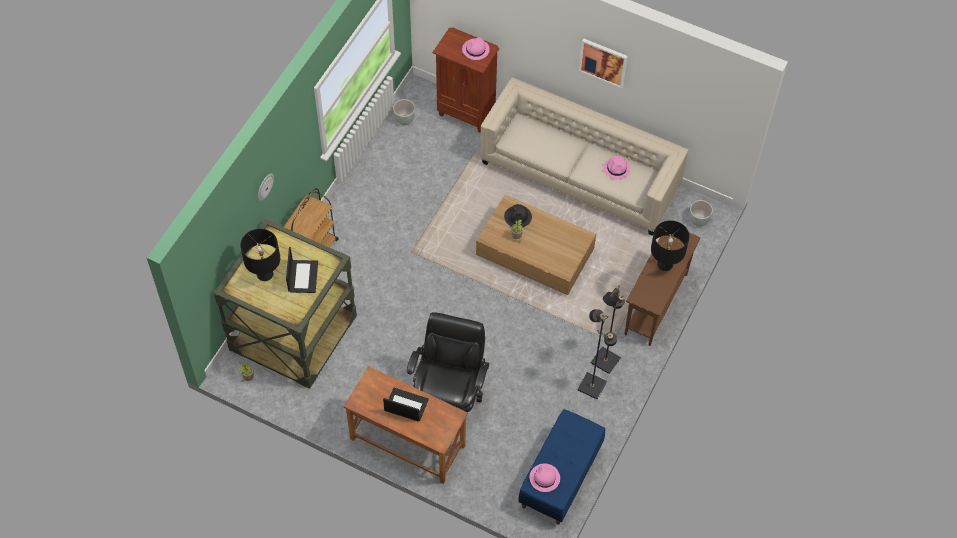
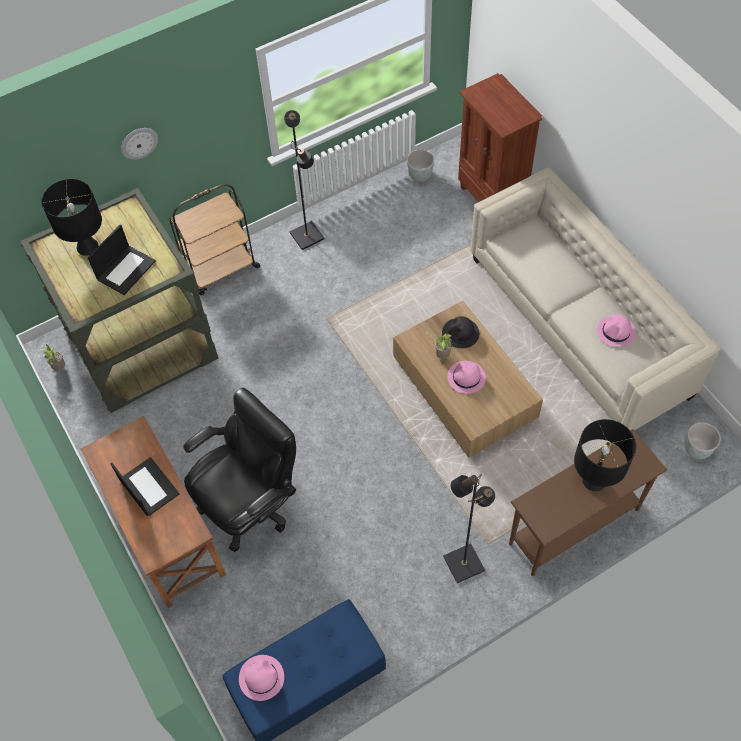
camera: 35 degrees right, 0 degrees up
pink hat [462,37,490,60] -> pink hat moved to [447,361,486,394]
black floor lamp [577,309,617,400] -> black floor lamp moved to [284,110,324,250]
picture [579,38,628,89] -> none

